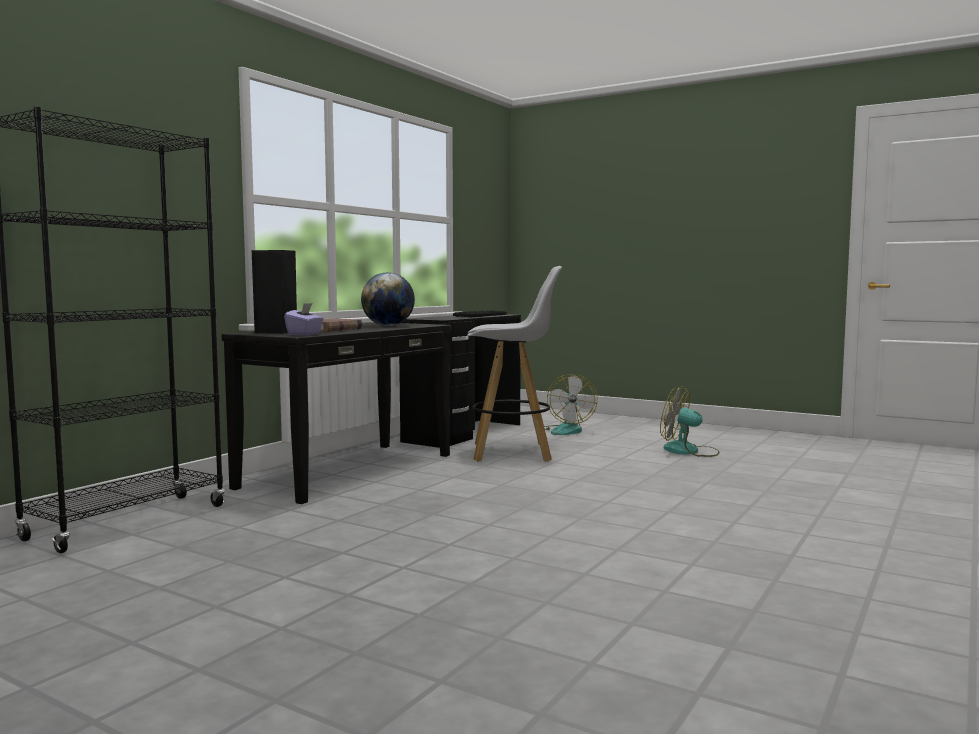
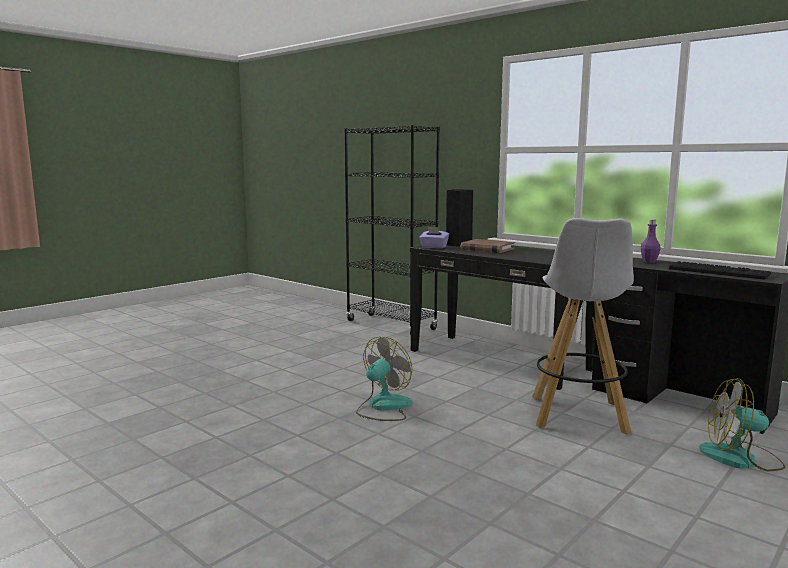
camera: 100 degrees right, 5 degrees up
globe [361,272,415,326] -> none
fan [660,386,720,457] -> fan moved to [356,337,412,421]
none -> purple bottle [641,220,661,263]

